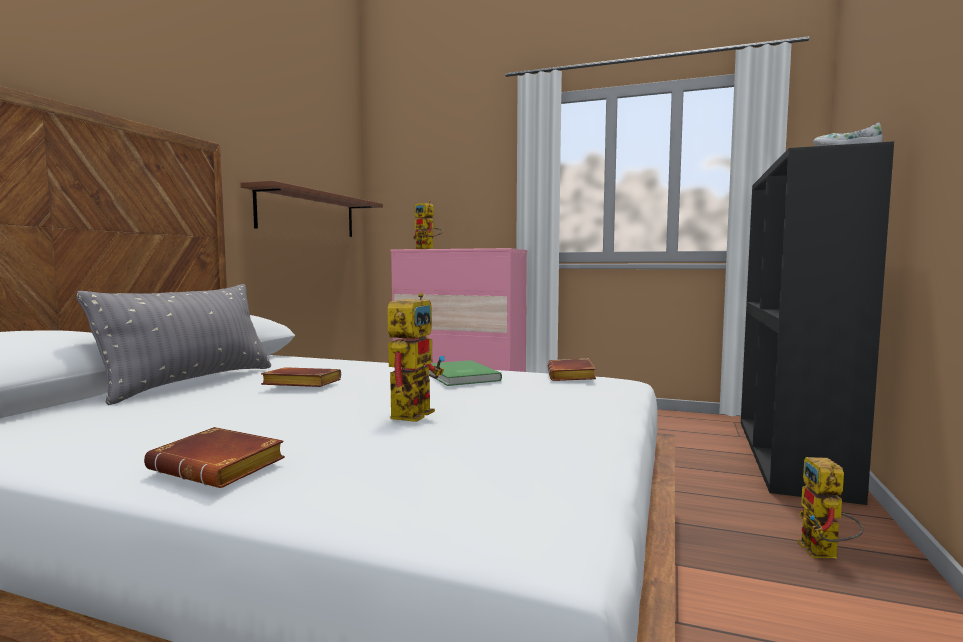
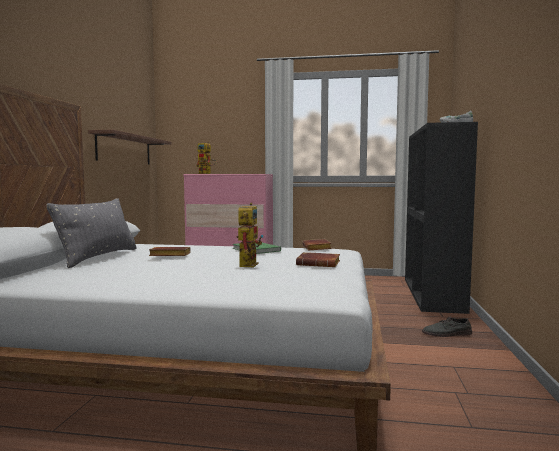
camera: 10 degrees left, 0 degrees up
brown book [144,427,285,488] -> brown book moved to [296,252,340,267]
toy robot [797,457,864,558] -> grey shoe [422,316,472,337]

